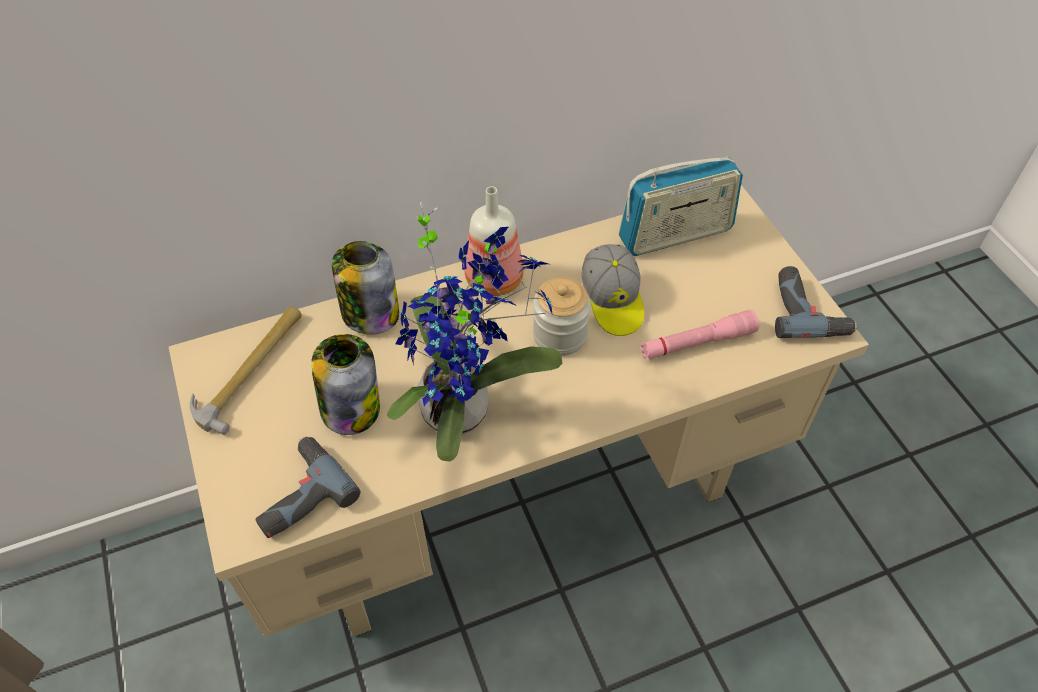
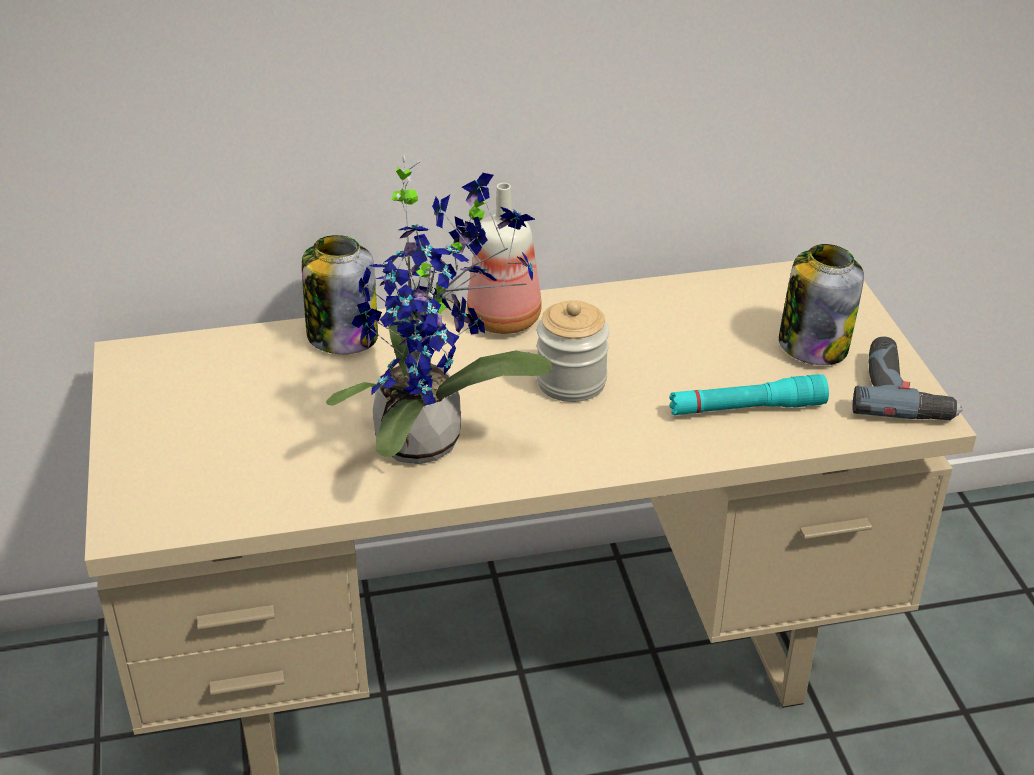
camera: 10 degrees right, 15 degrees down
hammer [190,307,302,435] -> none
power drill [256,437,361,538] -> none
jar [311,334,380,435] -> jar moved to [779,244,864,365]
cap [582,244,644,336] -> none
radio [619,156,743,256] -> none
pink flashlight [641,310,759,360] -> turquoise flashlight [669,374,829,415]

